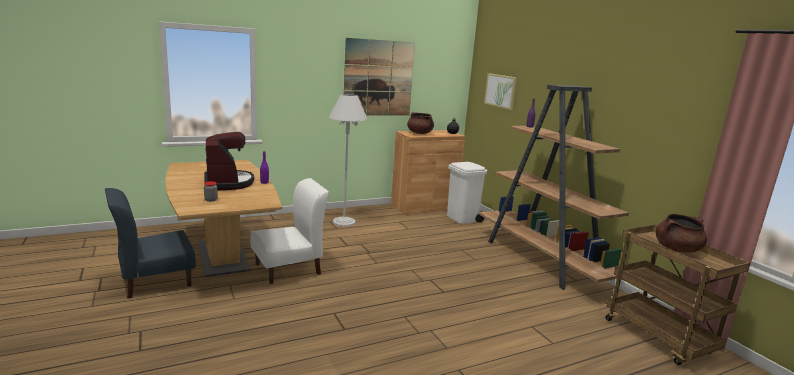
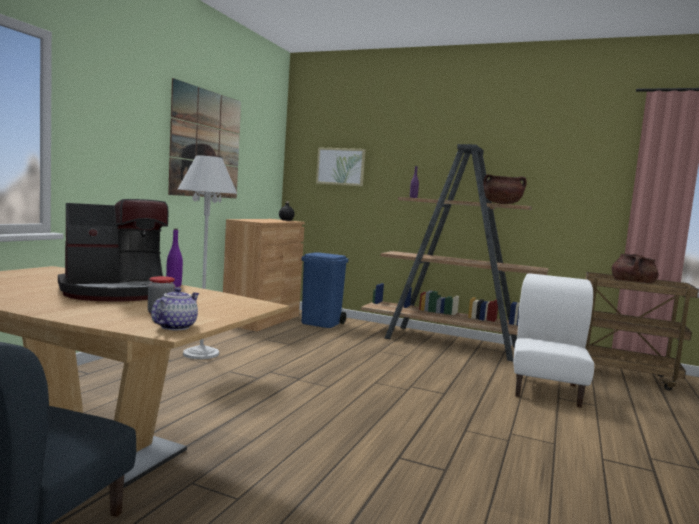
camera: 40 degrees left, 10 degrees down
coffee machine [204,132,254,191] -> coffee machine turned 120 degrees clockwise [58,199,169,302]
white chair [250,178,329,284] -> white chair moved to [513,273,594,408]
brown cooking pot [407,112,434,134] -> brown cooking pot moved to [484,174,527,204]
white trash can [447,162,487,224] -> blue trash can [302,252,348,328]
none -> teapot [151,287,199,330]

